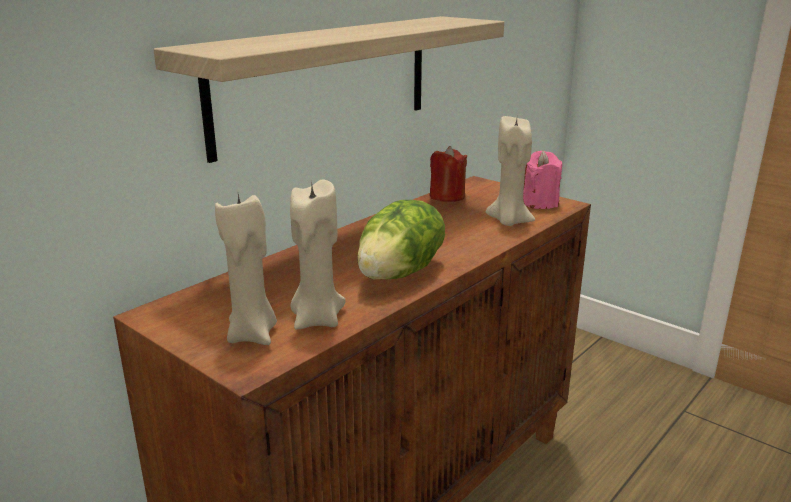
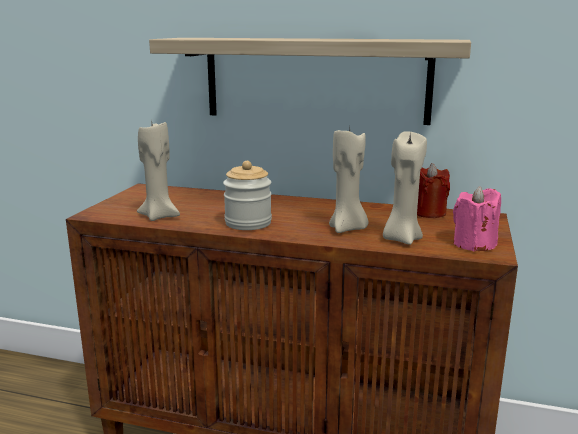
camera: 65 degrees right, 5 degrees down
beige candle [215,194,277,345] -> beige candle moved to [329,128,368,233]
lettuce [357,200,445,280] -> jar [223,161,272,230]

